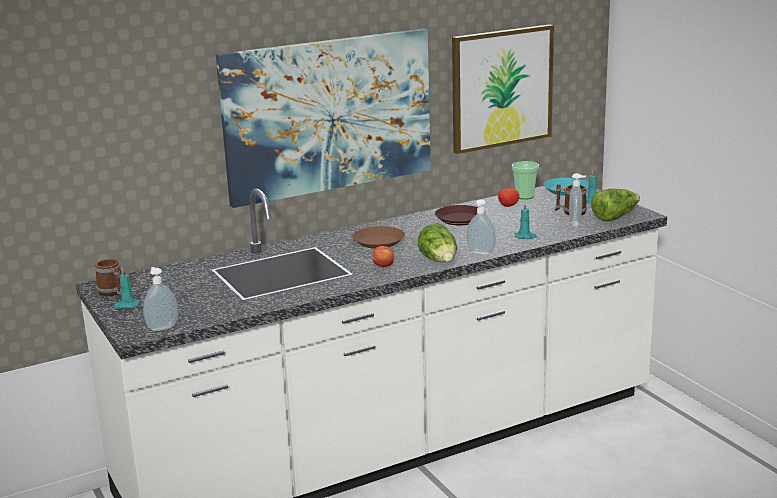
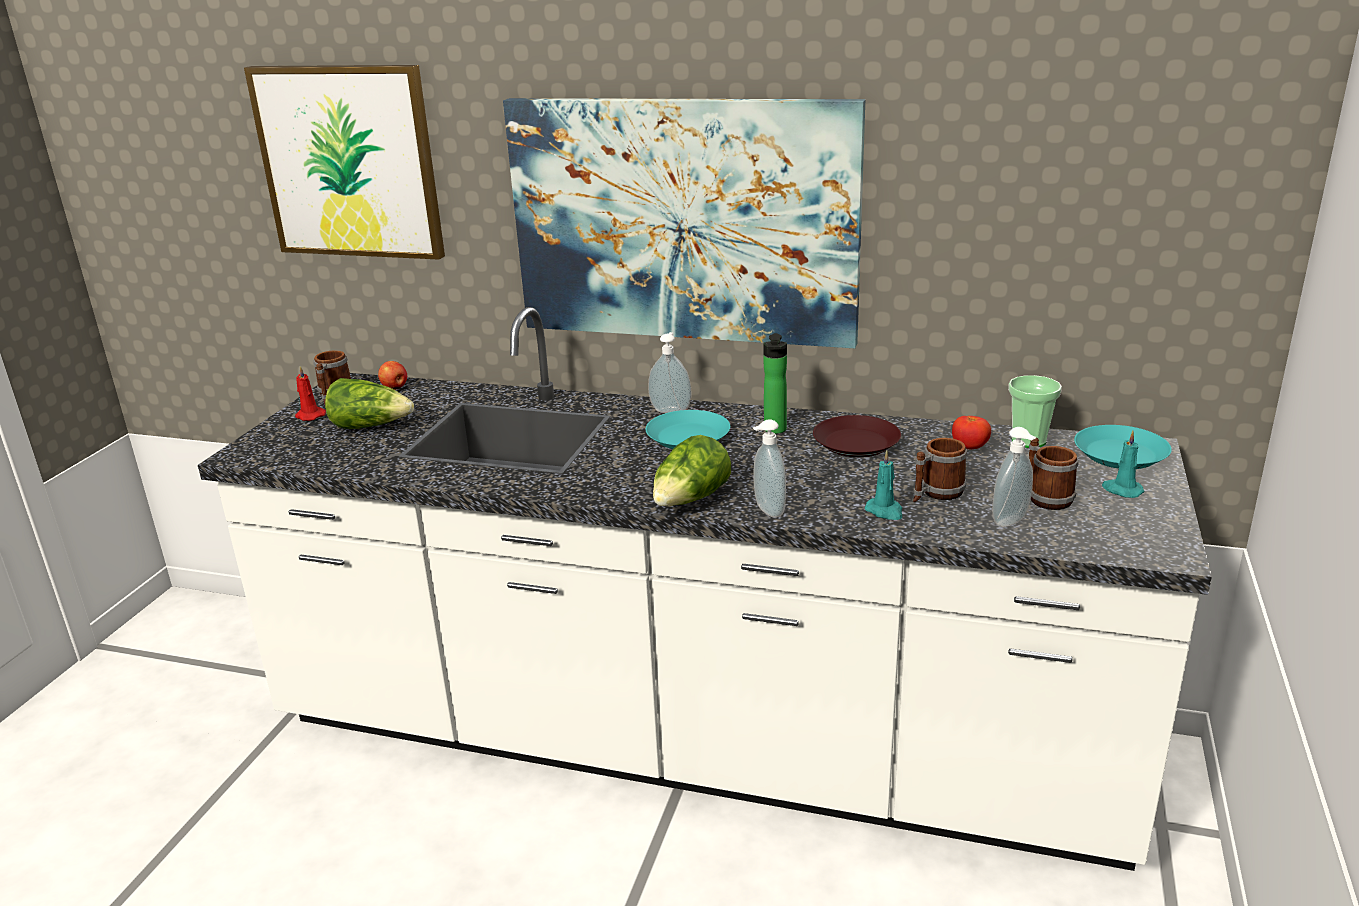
camera: 45 degrees right, 5 degrees up
turquoise candle [114,267,140,309] -> red candle [295,366,326,421]
soap dispenser [144,267,178,331] -> soap dispenser moved to [648,332,691,413]
brown plate [352,226,405,249] -> turquoise plate [646,410,730,449]
apple [373,246,394,267] -> apple moved to [378,361,407,390]
picture [452,24,554,154] -> picture moved to [244,65,445,260]
lettuce [591,188,640,221] -> lettuce moved to [325,378,414,429]
none -> bottle [763,333,787,434]
none -> mug [913,438,967,502]

